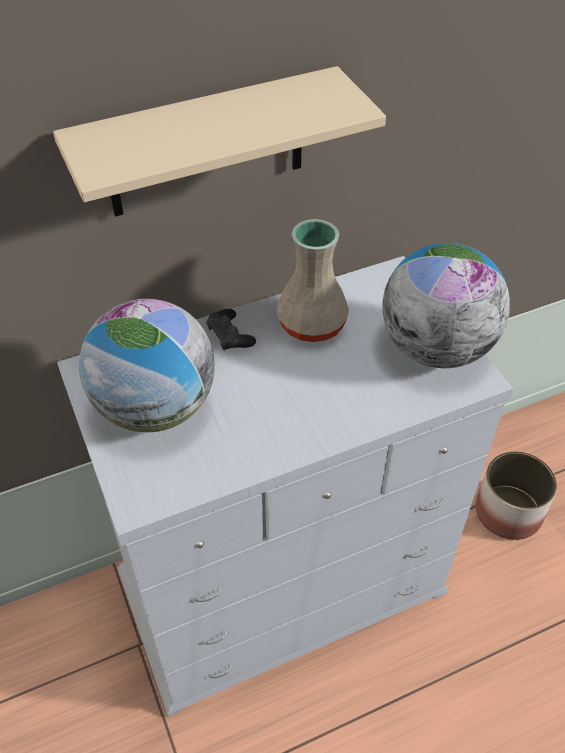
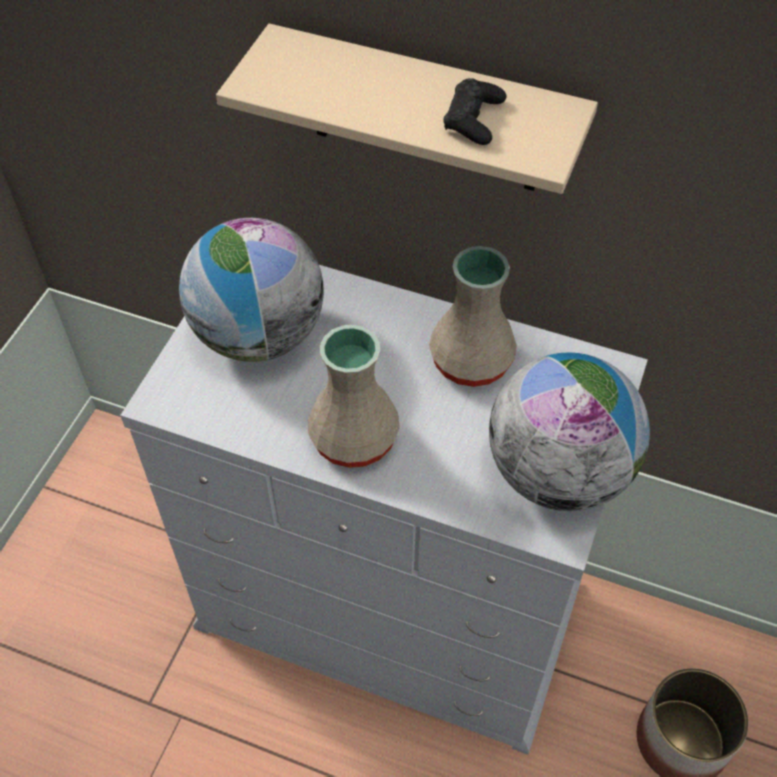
camera: 45 degrees right, 5 degrees up
black game controller [206,309,256,351] -> black game controller moved to [443,78,506,145]
none -> beige vase [308,325,400,468]

